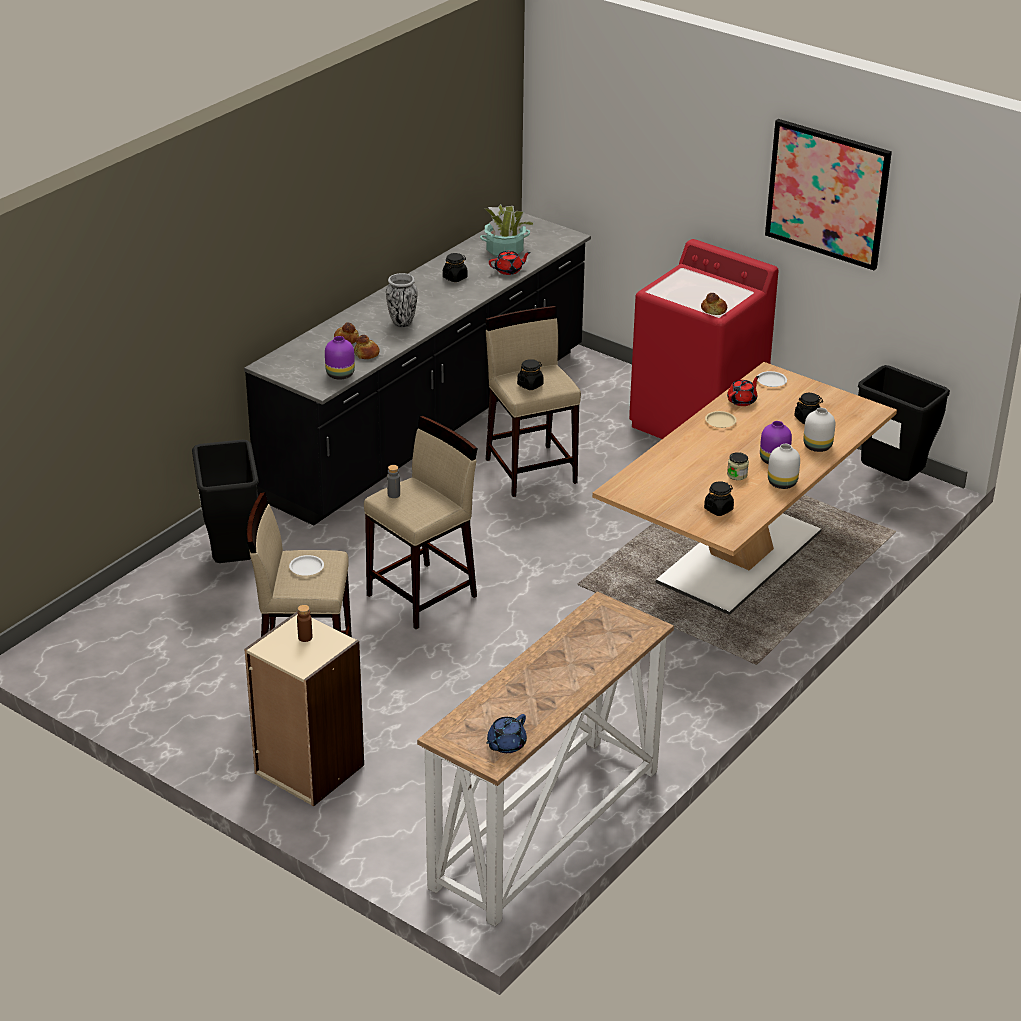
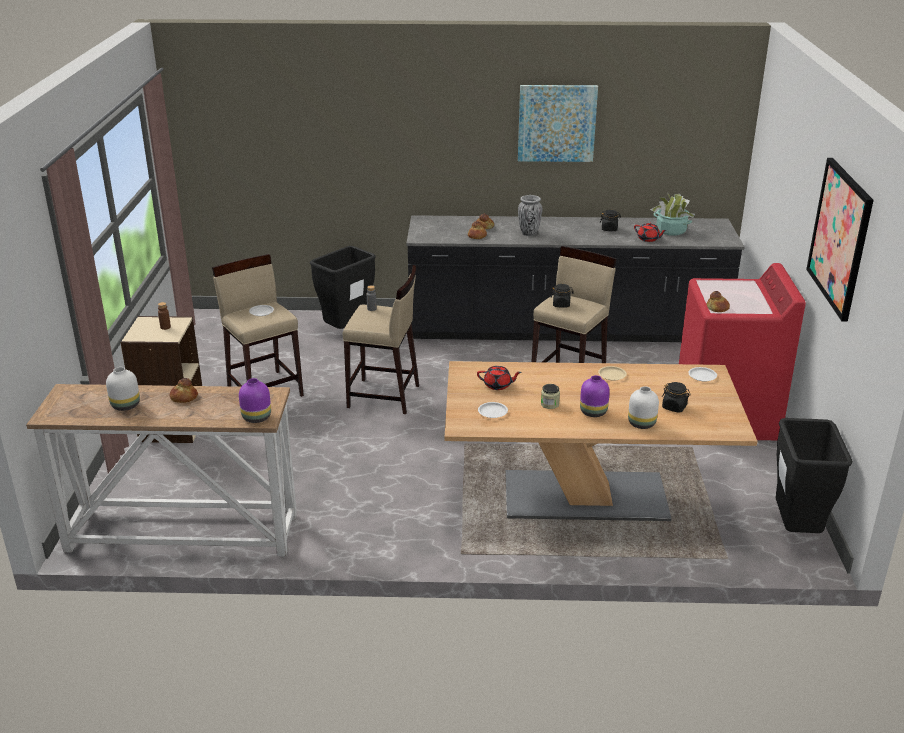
camera: 55 degrees right, 5 degrees down
purple vase [325,336,355,380] -> purple vase moved to [239,378,271,423]
blue teapot [486,714,527,753] -> none
black jar [704,481,734,516] -> white plate [478,402,508,418]
red teapot [727,376,759,406] -> red teapot moved to [477,366,522,390]
white vase [768,444,800,489] -> white vase moved to [106,367,140,411]
none -> bread [170,378,198,403]
none -> picture [518,85,598,162]

